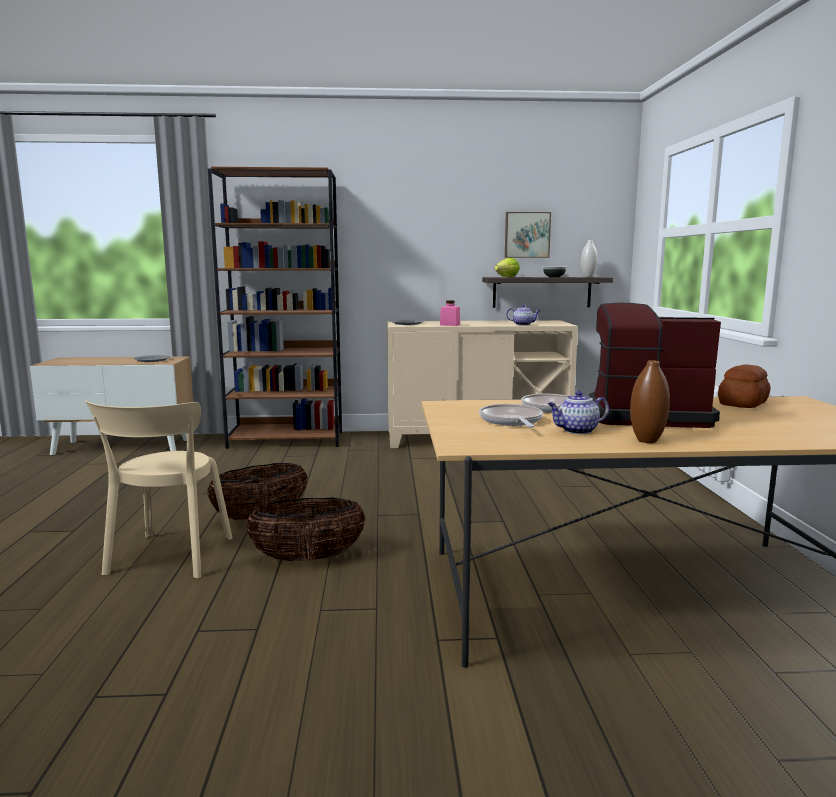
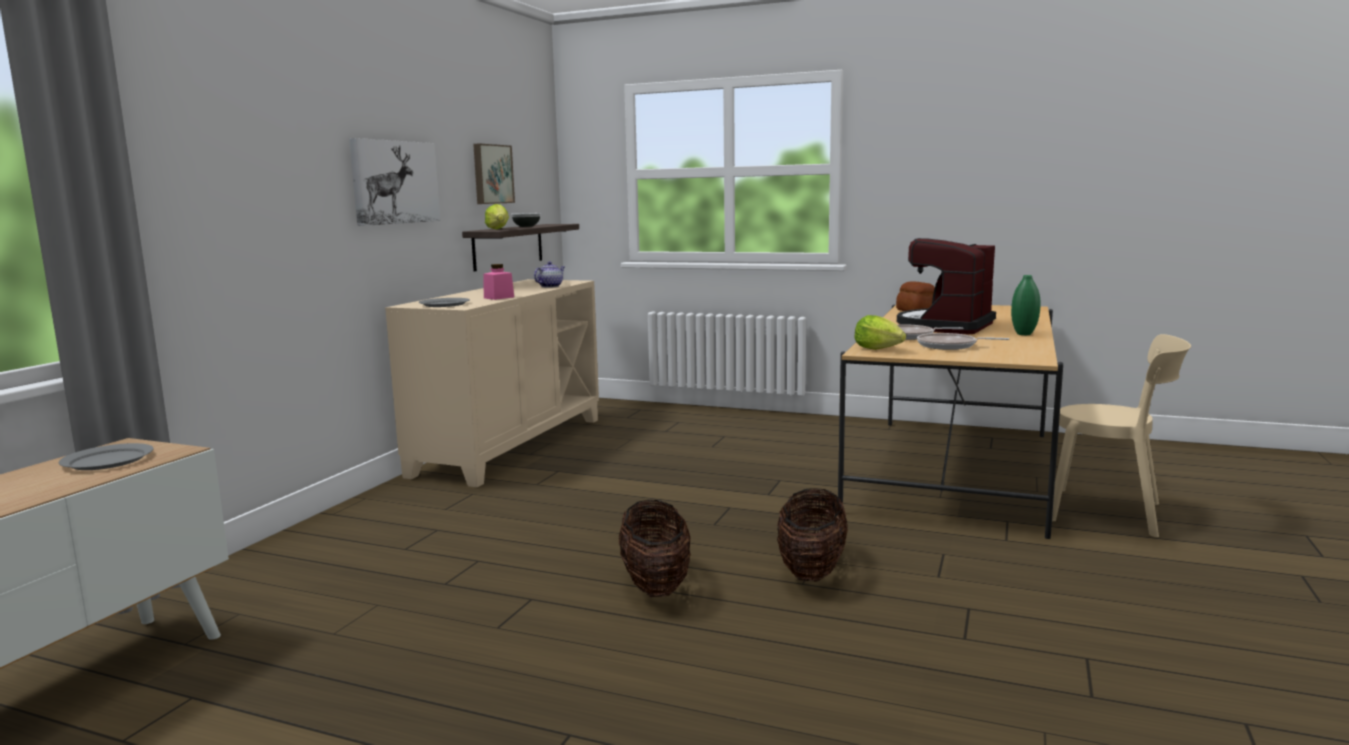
camera: 65 degrees left, 0 degrees up
beige chair [85,401,232,578] -> beige chair moved to [1052,334,1191,537]
brown bookcase [208,167,342,449] -> none
teapot [548,391,609,434] -> none
white vase [581,240,598,277] -> none
brown vase [630,360,670,443] -> green vase [1011,275,1041,335]
none -> picture [349,138,440,226]
none -> lettuce [854,315,906,350]

